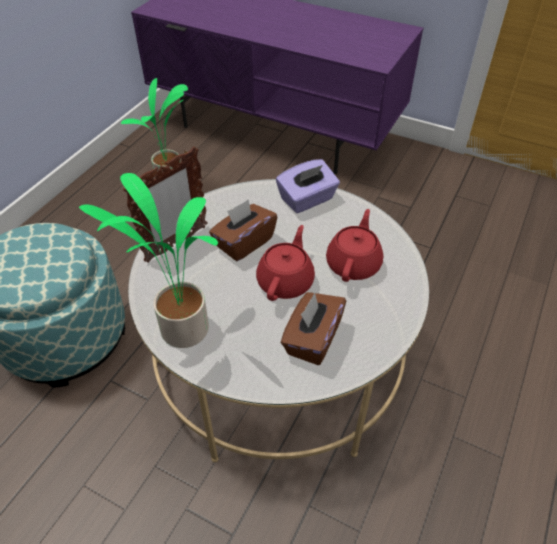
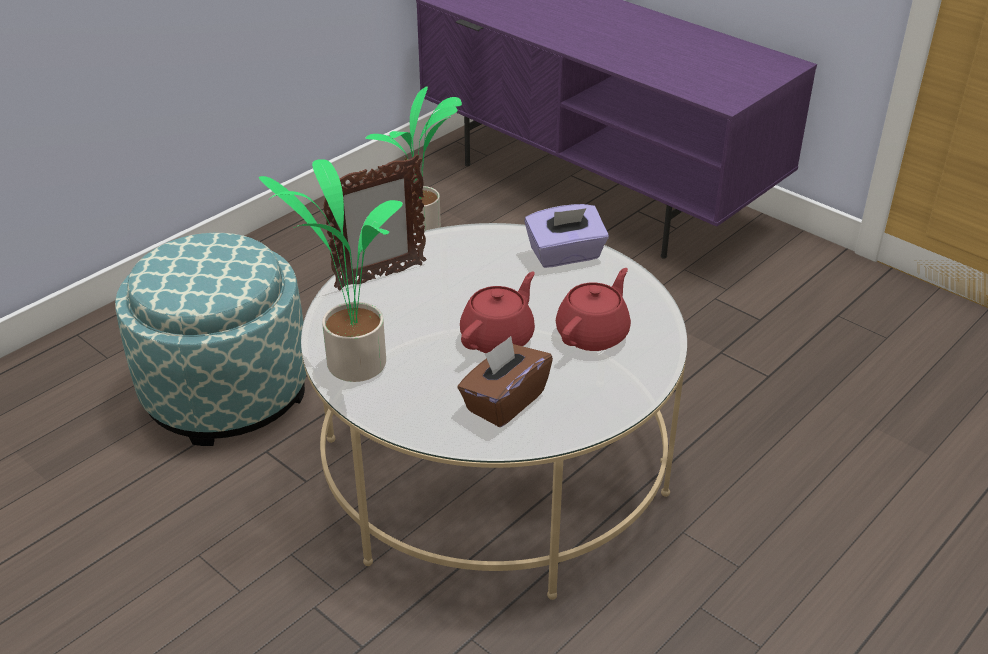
camera: 15 degrees right, 10 degrees down
brown tissue box [209,199,277,261] -> none

